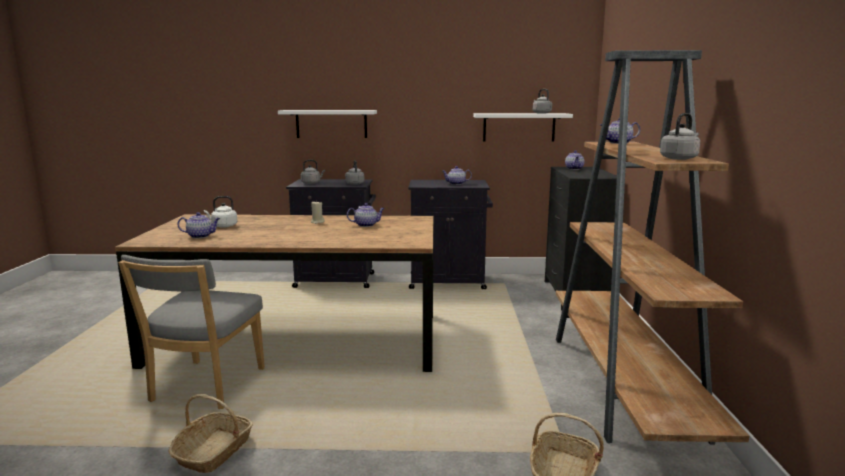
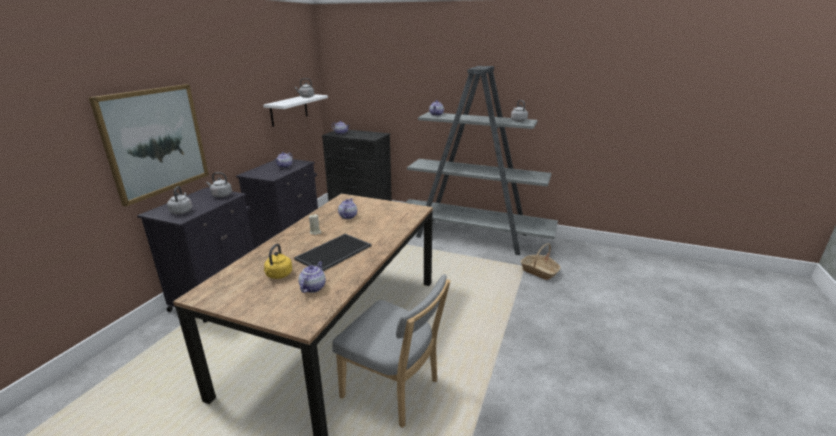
camera: 70 degrees left, 10 degrees up
basket [168,394,253,473] -> none
white kettle [204,196,237,228] -> yellow kettle [264,244,292,279]
white shelf [278,110,377,138] -> picture [89,84,209,207]
brown bookcase [556,50,749,444] -> grey bookcase [405,66,558,255]
none -> tray [294,234,372,271]

